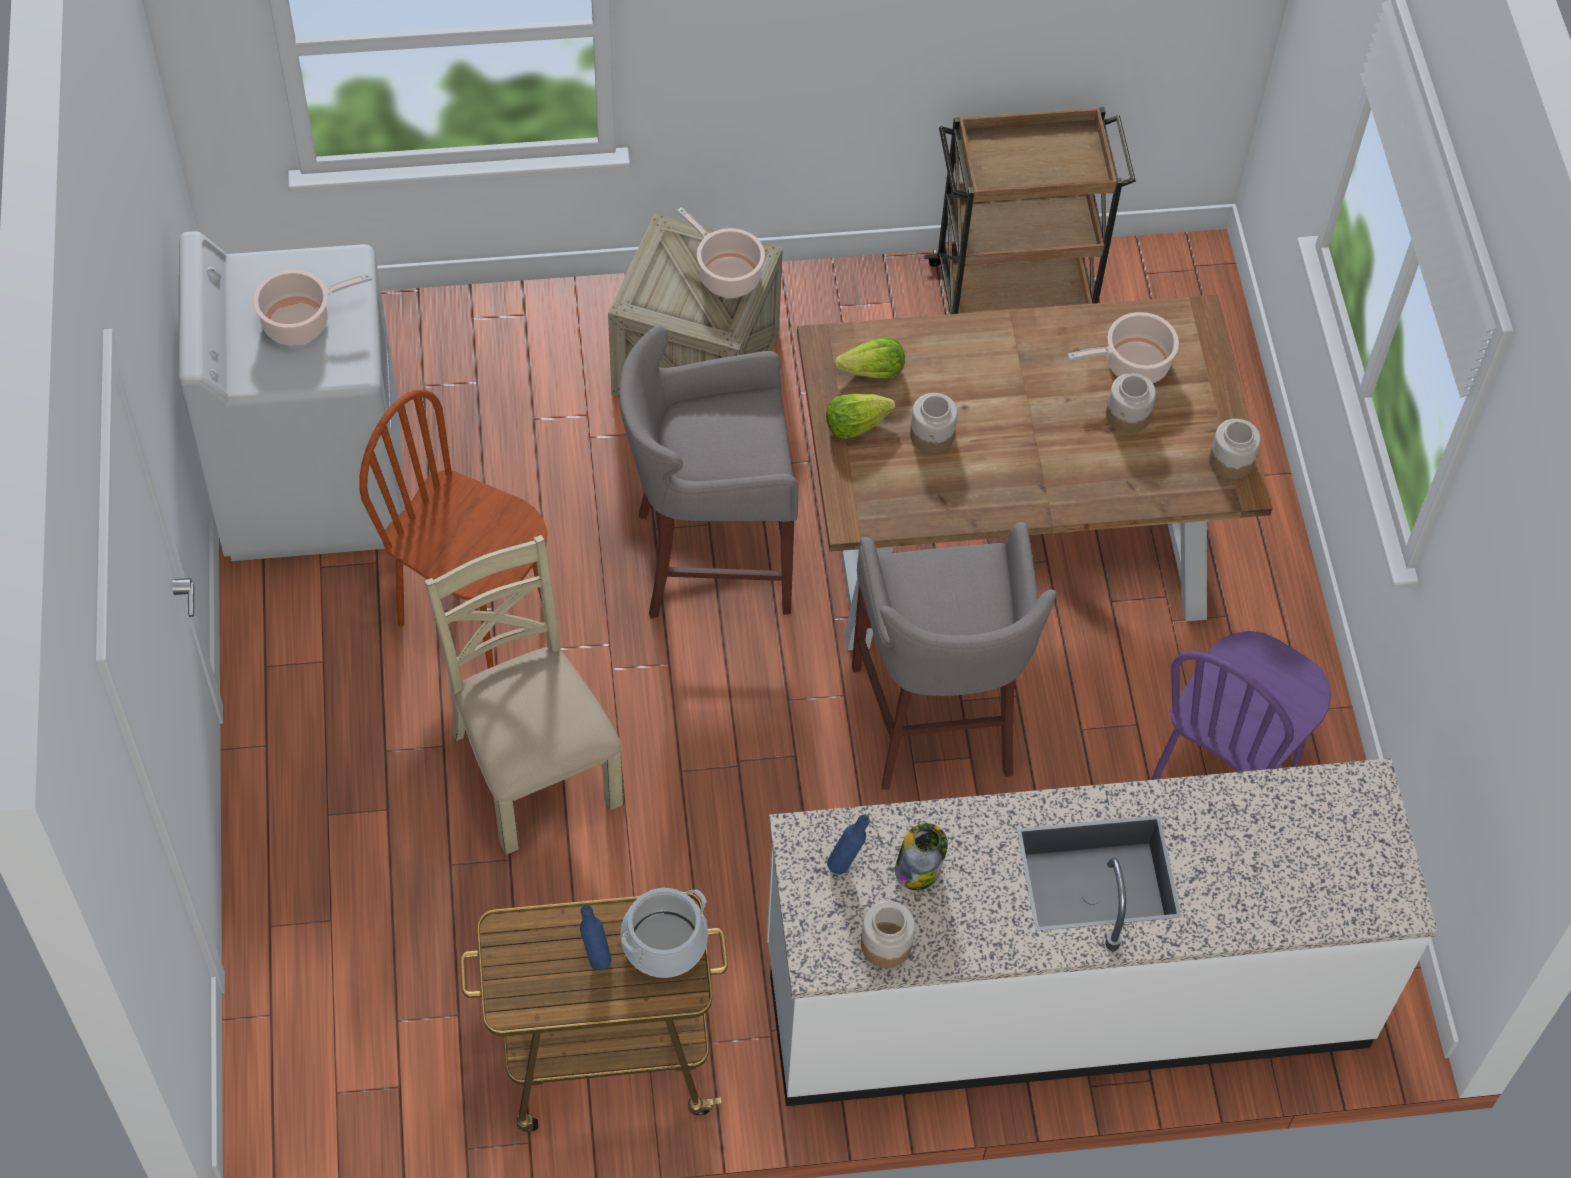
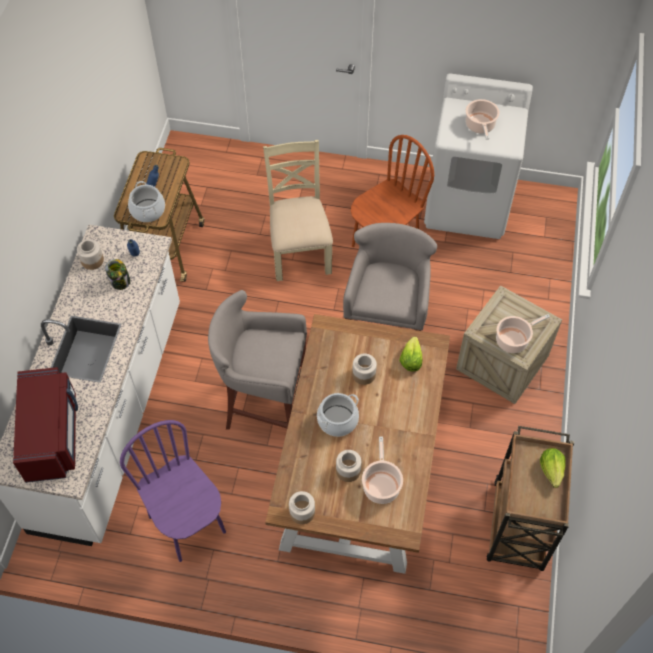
camera: 110 degrees right, 0 degrees up
beige chair [424,535,624,855] -> beige chair turned 90 degrees counterclockwise [263,140,333,281]
lettuce [826,394,896,439] -> lettuce moved to [540,448,566,488]
none -> red microwave [13,367,78,483]
none -> cooking pot [317,393,359,437]

